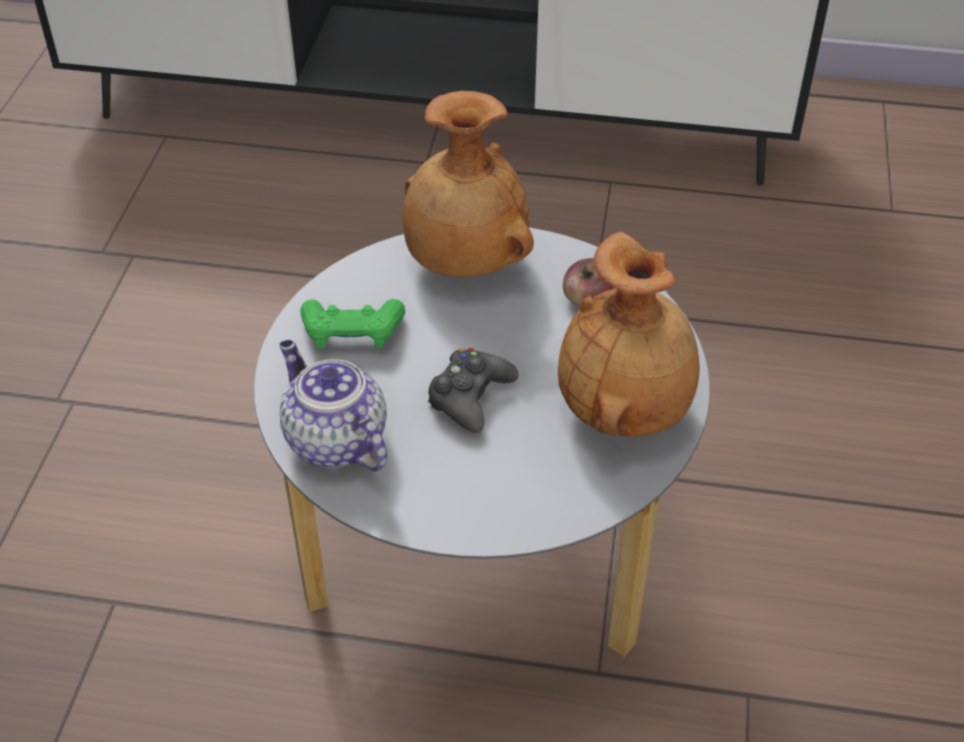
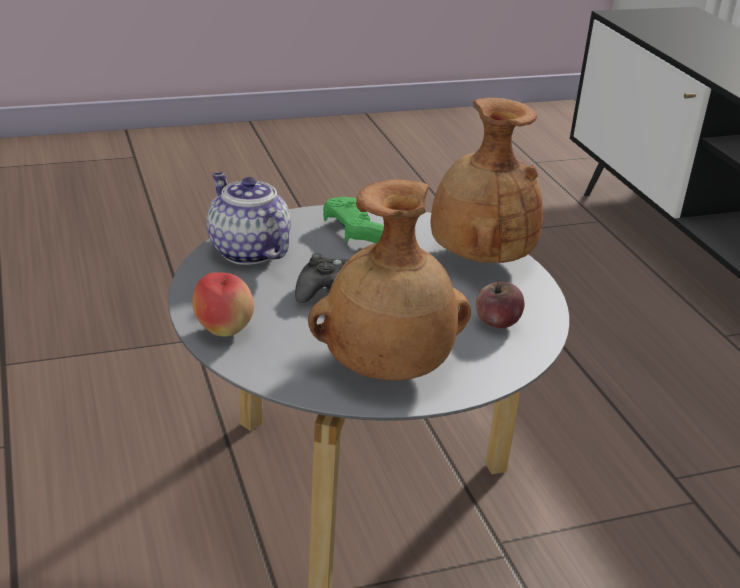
camera: 60 degrees right, 15 degrees down
teapot [279,340,387,471] -> teapot turned 60 degrees counterclockwise [207,172,291,265]
none -> apple [192,272,254,337]

